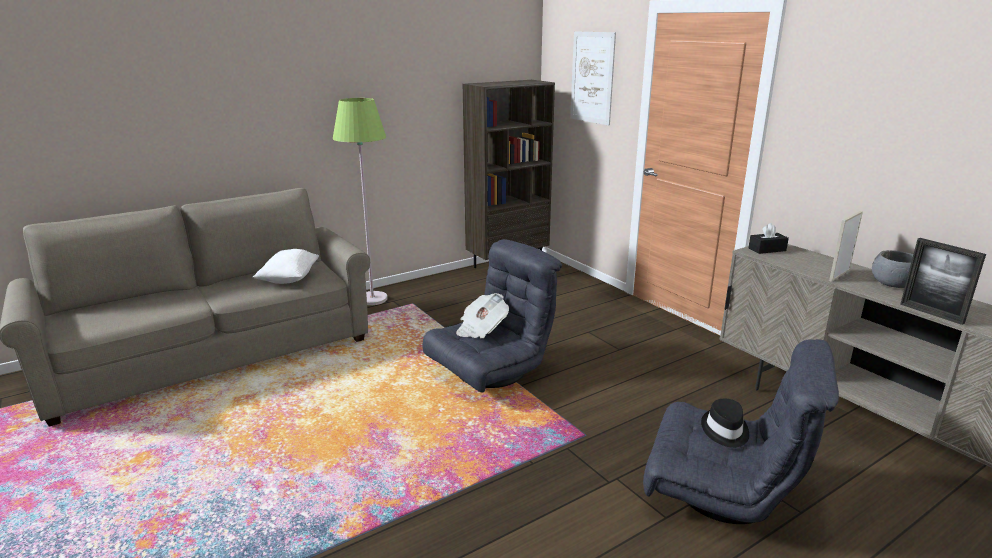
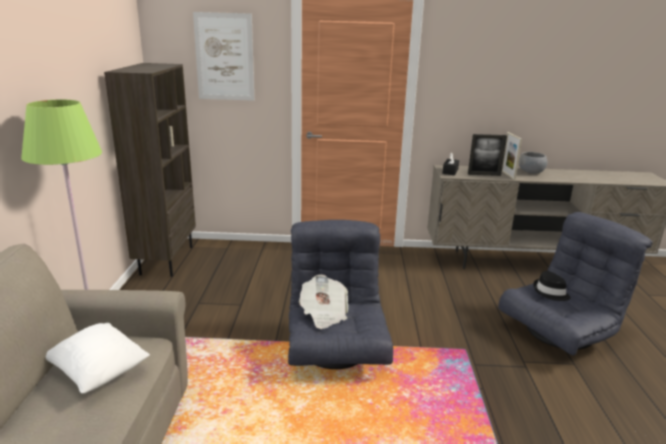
camera: 55 degrees left, 0 degrees up
picture frame [900,238,986,325] -> picture frame moved to [468,134,507,176]

